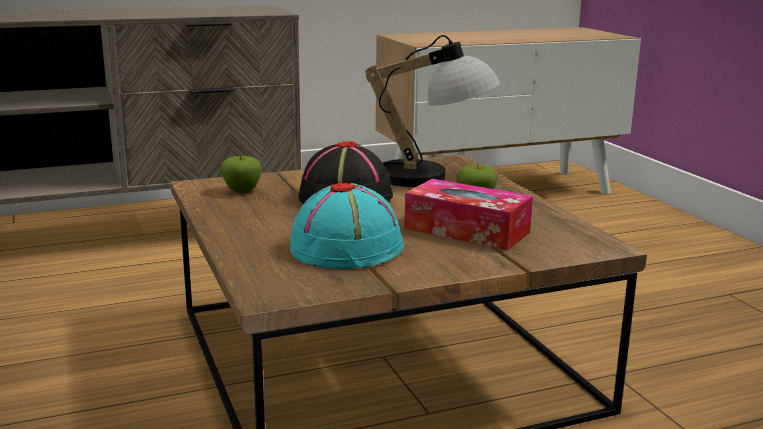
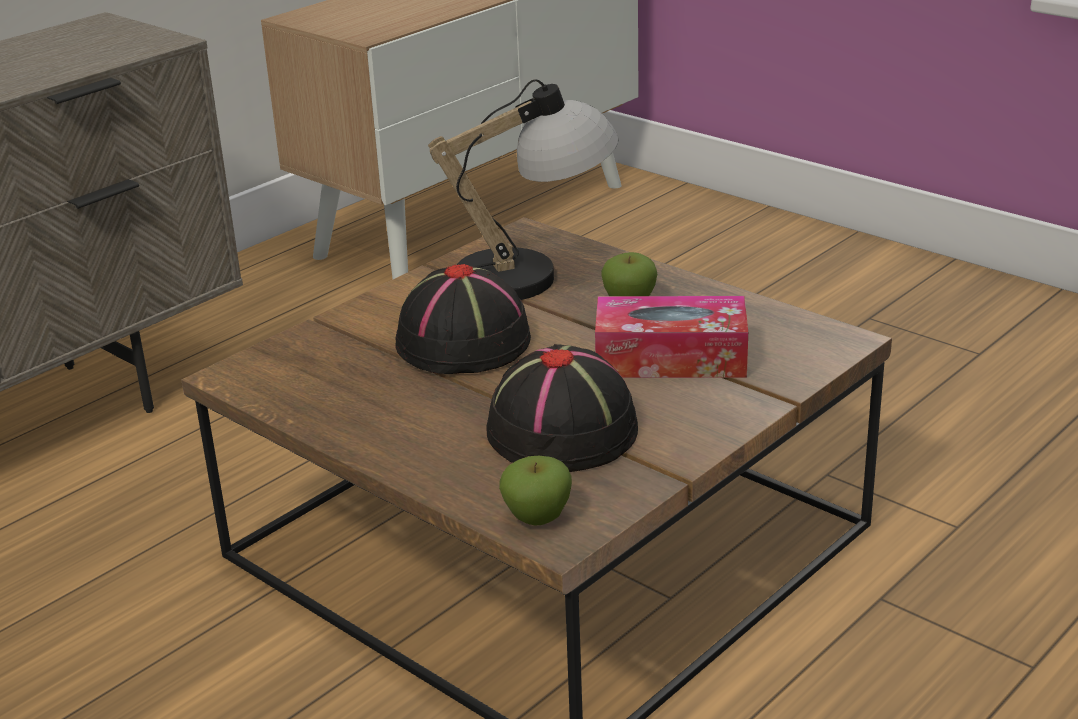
camera: 25 degrees left, 10 degrees up
apple [220,156,262,193] -> apple moved to [499,456,572,525]
turquoise hat [290,182,404,269] -> black hat [486,344,638,472]

